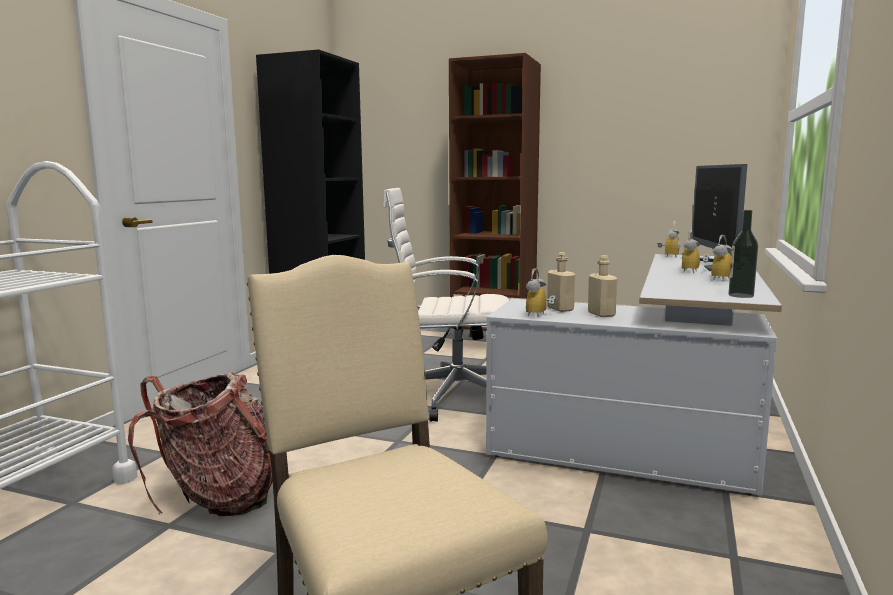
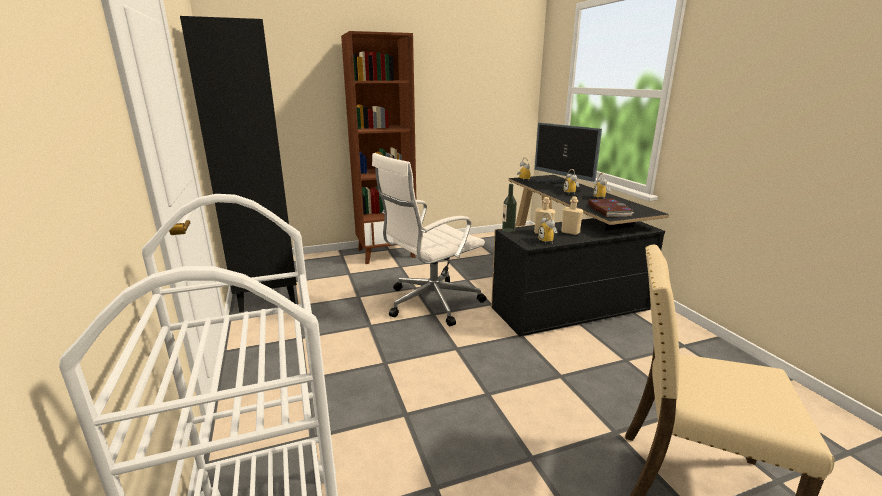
camera: 40 degrees left, 10 degrees up
backpack [128,372,273,516] -> none
white desk [486,254,782,496] -> black desk [491,175,669,337]
bottle [728,210,758,298] -> bottle moved to [502,184,517,232]
none -> book [588,199,633,217]

